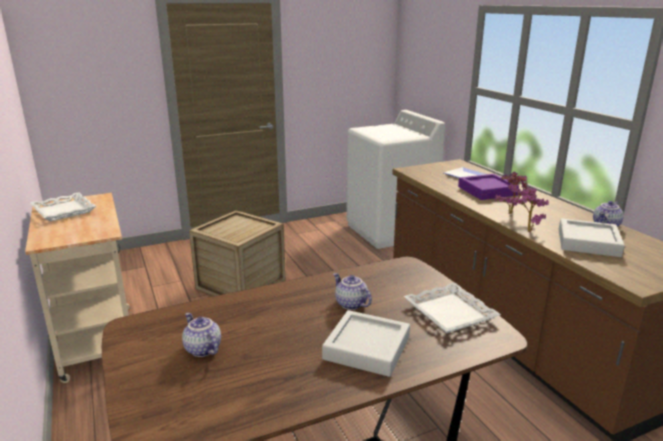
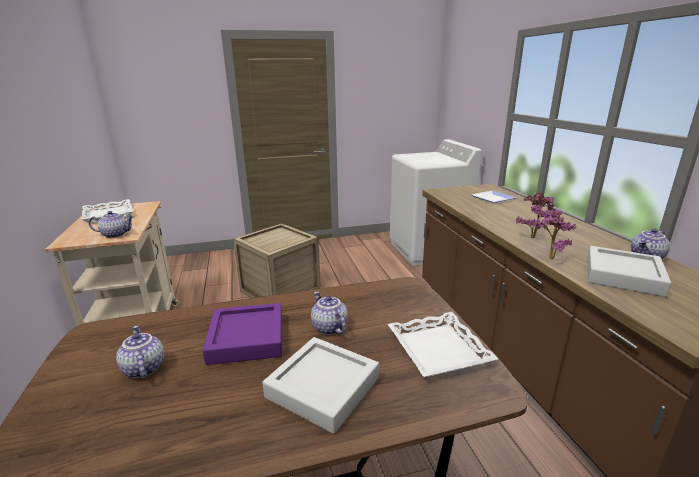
camera: 10 degrees right, 0 degrees up
purple tray [458,174,519,200] -> purple tray moved to [202,303,282,365]
none -> teapot [89,211,134,238]

